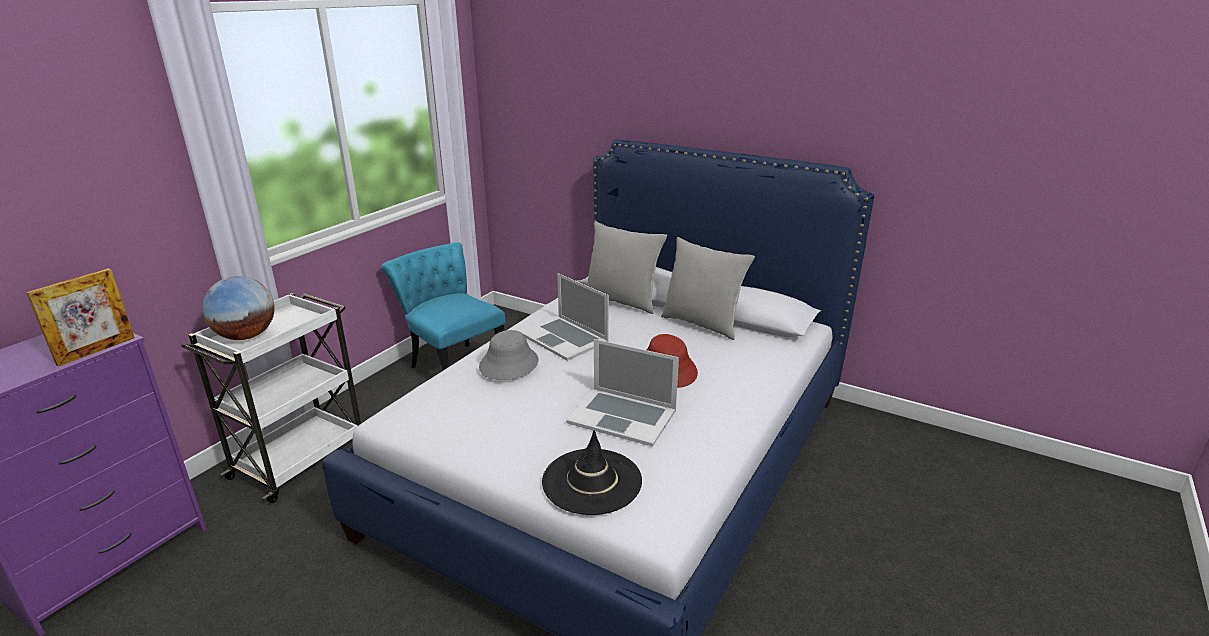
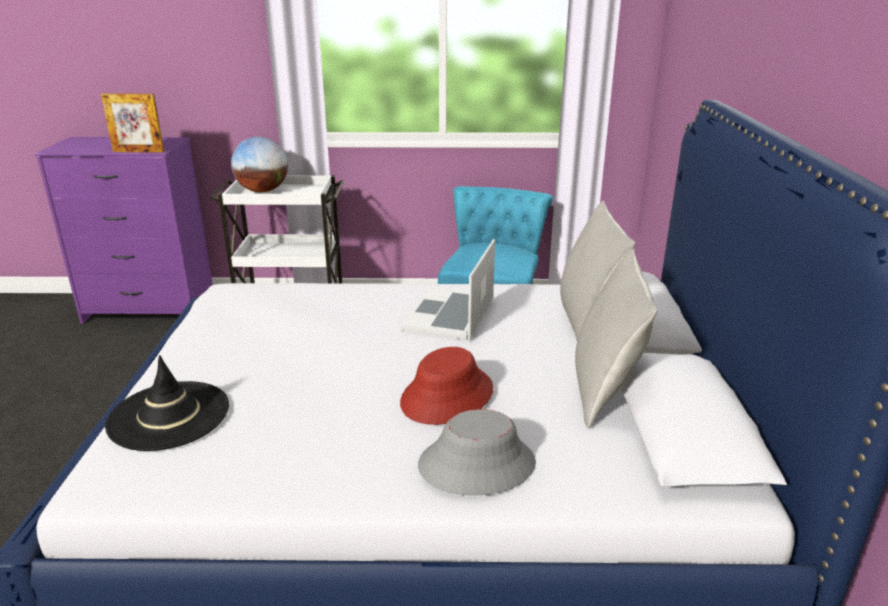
camera: 60 degrees right, 0 degrees up
grey hat [479,330,539,380] -> grey hat moved to [418,409,536,496]
laptop [566,339,679,447] -> none

